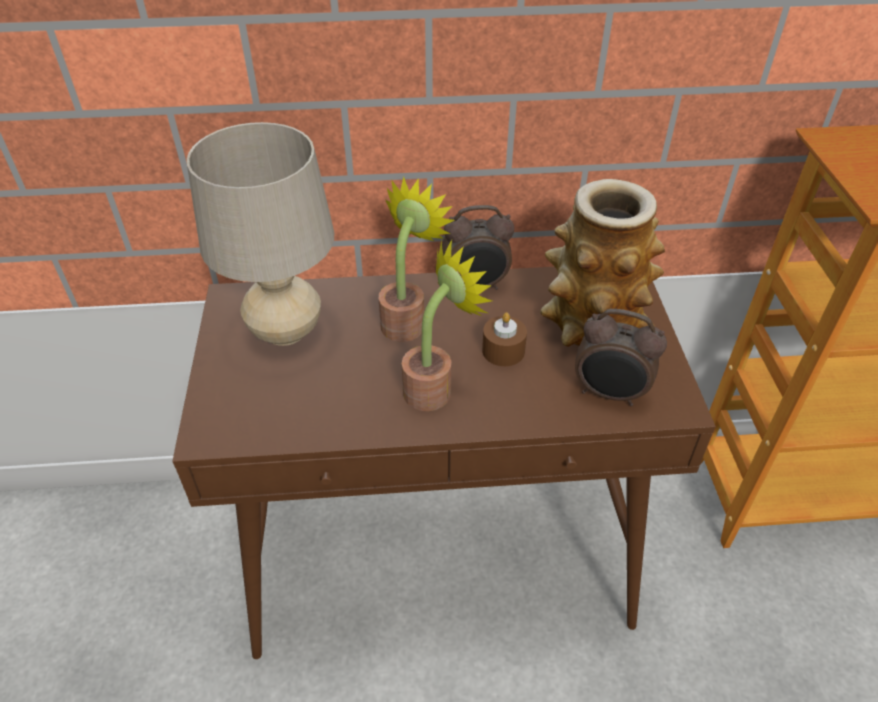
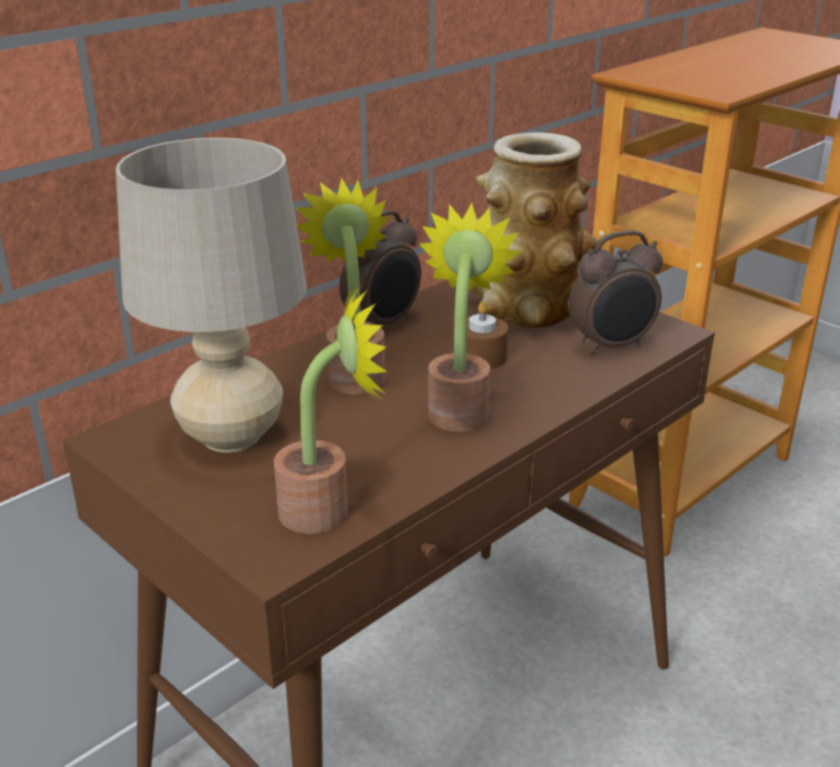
camera: 40 degrees left, 15 degrees down
none -> potted plant [274,284,388,534]

